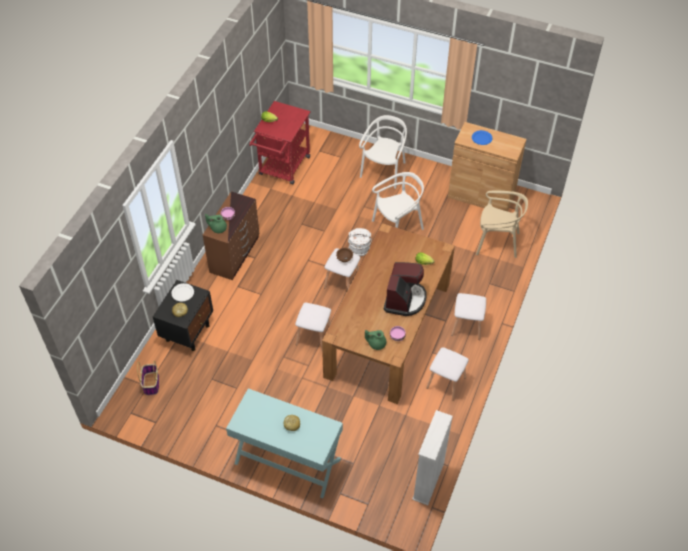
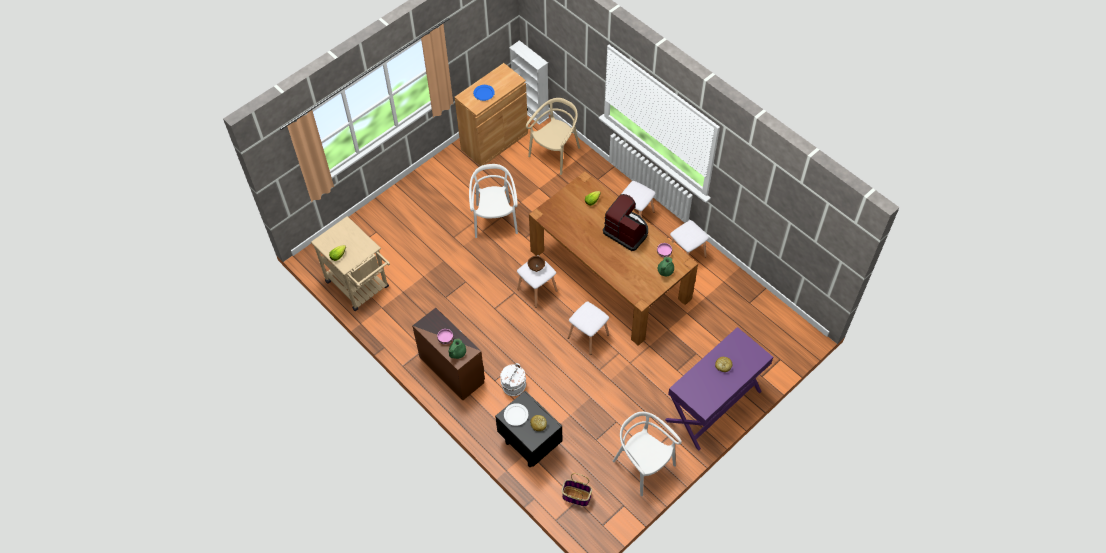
camera: 65 degrees left, 5 degrees up
turquoise console table [226,388,343,498] -> purple console table [665,327,773,450]
red cart [249,101,311,185] -> beige cart [311,216,390,311]
white bucket [348,228,372,256] -> white bucket moved to [500,363,526,396]
white chair [359,115,407,189] -> white chair moved to [613,412,682,496]
white bookcase [412,410,453,505] -> white bookcase moved to [509,40,549,125]

